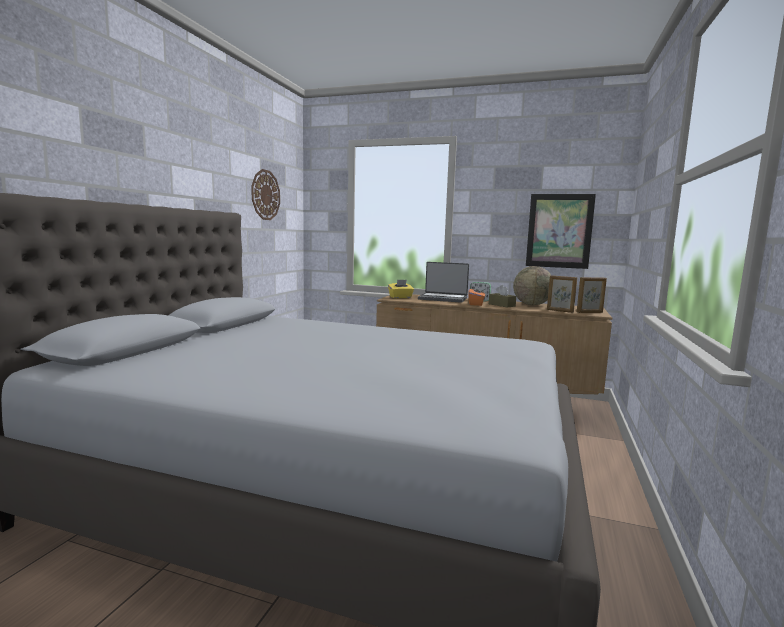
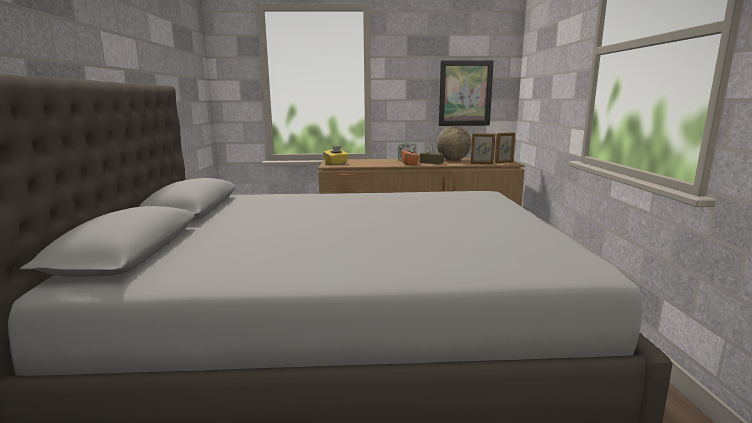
camera: 20 degrees left, 5 degrees up
wall clock [251,169,280,220] -> none
laptop [418,262,469,303] -> none

